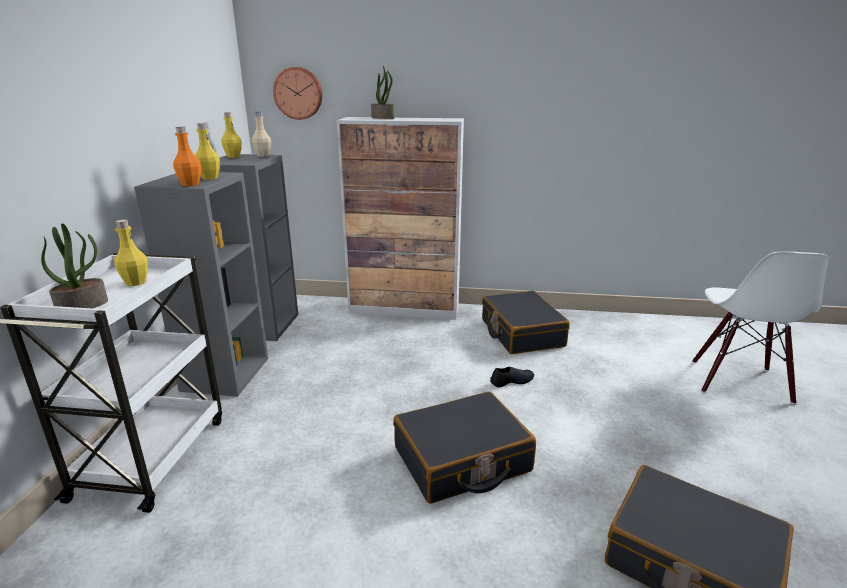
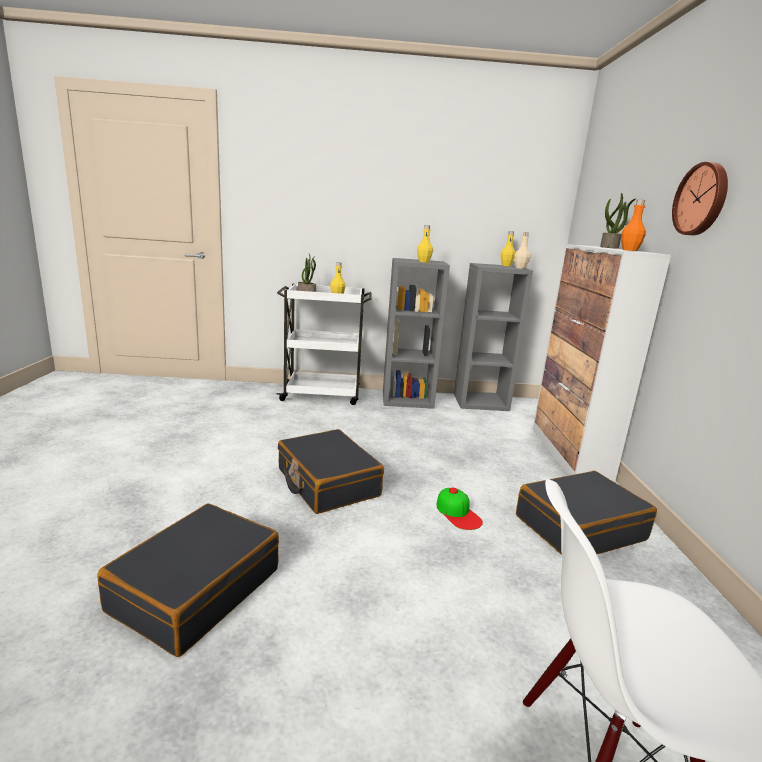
camera: 80 degrees right, 5 degrees down
orange bottle [173,126,201,186] -> orange bottle moved to [621,200,646,251]
wall clock [273,67,322,120] -> wall clock moved to [672,162,728,235]
black shoe [490,367,534,387] -> cap [436,488,483,530]

